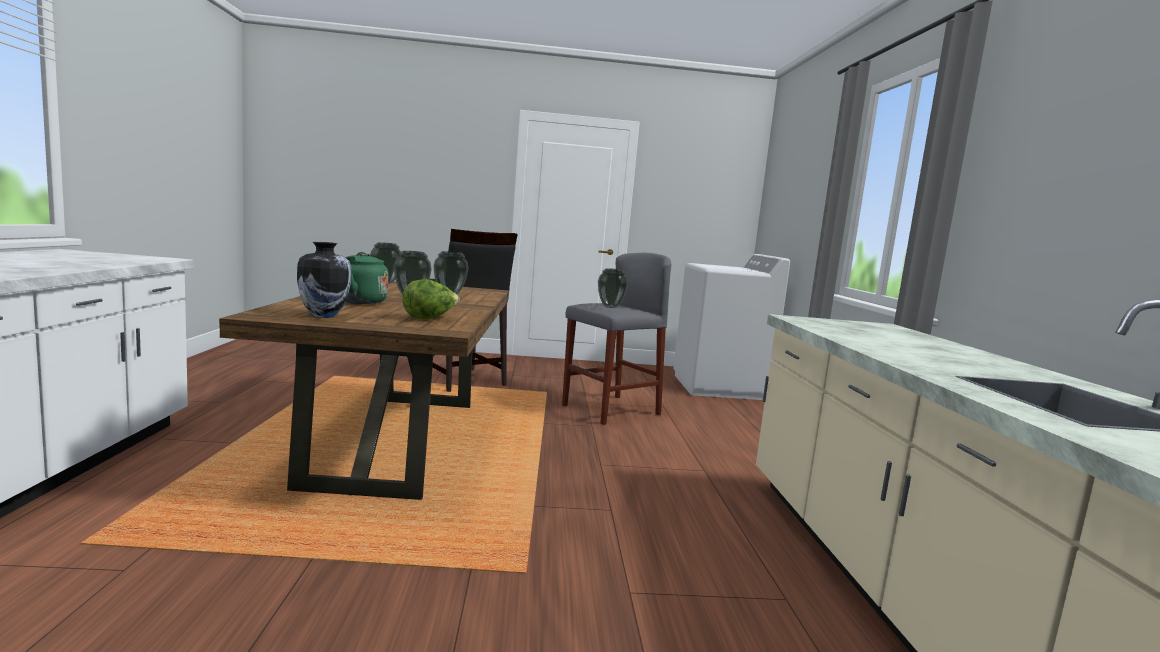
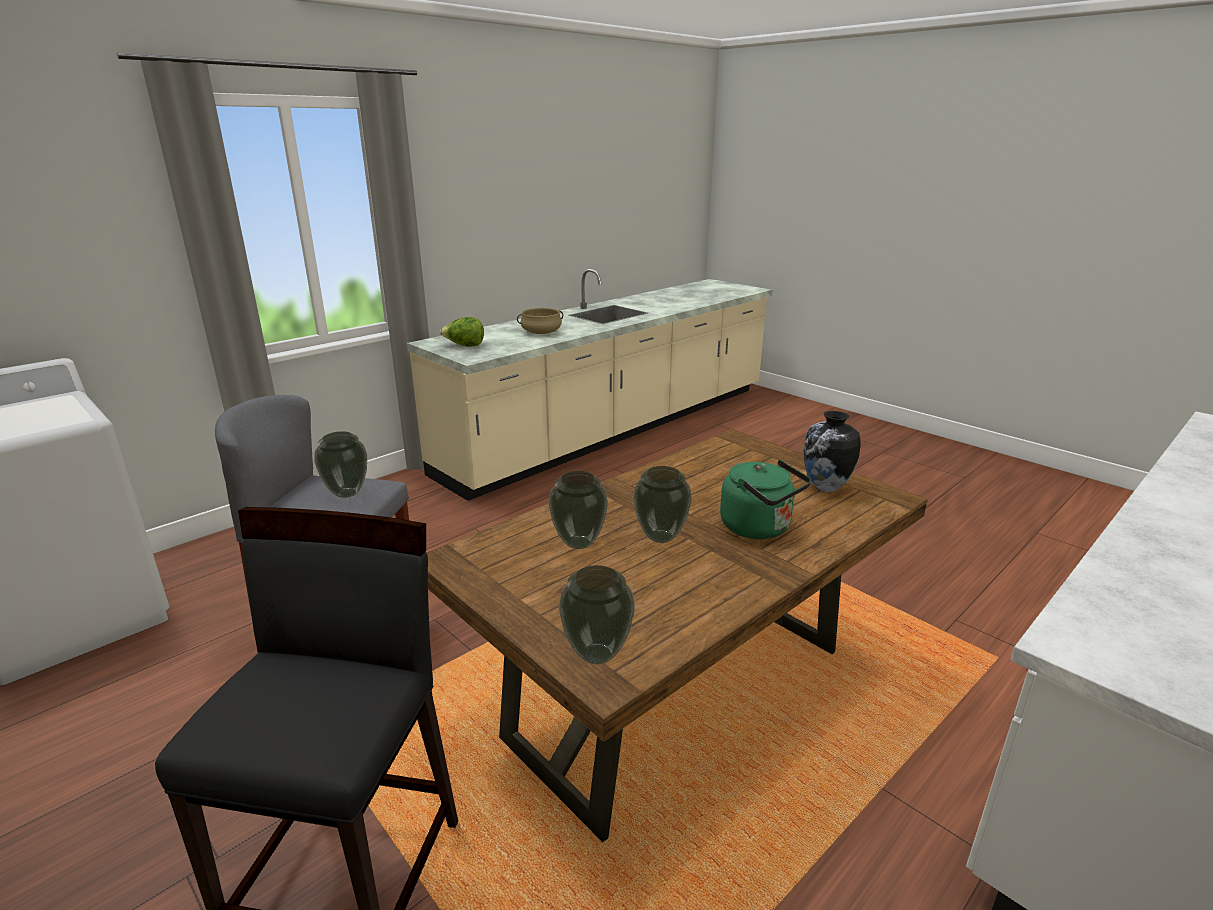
camera: 130 degrees left, 15 degrees up
lettuce [402,279,460,319] -> lettuce moved to [440,317,484,347]
none -> beige cooking pot [517,308,563,334]

